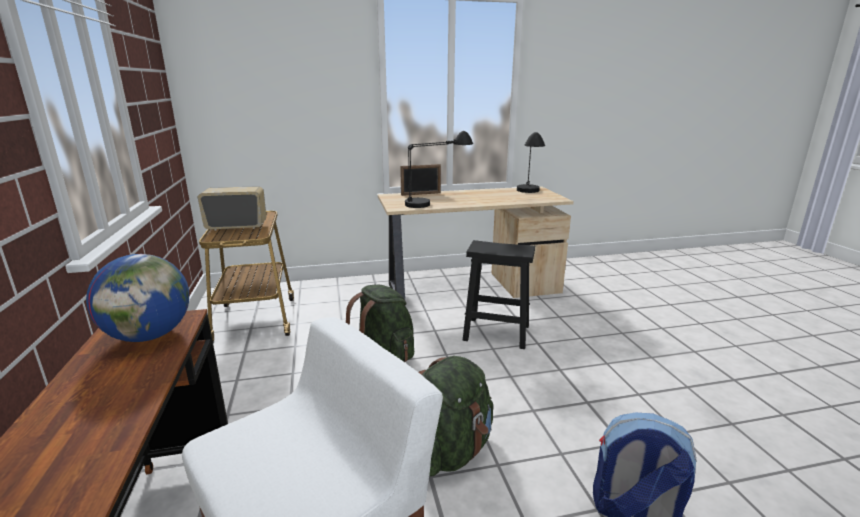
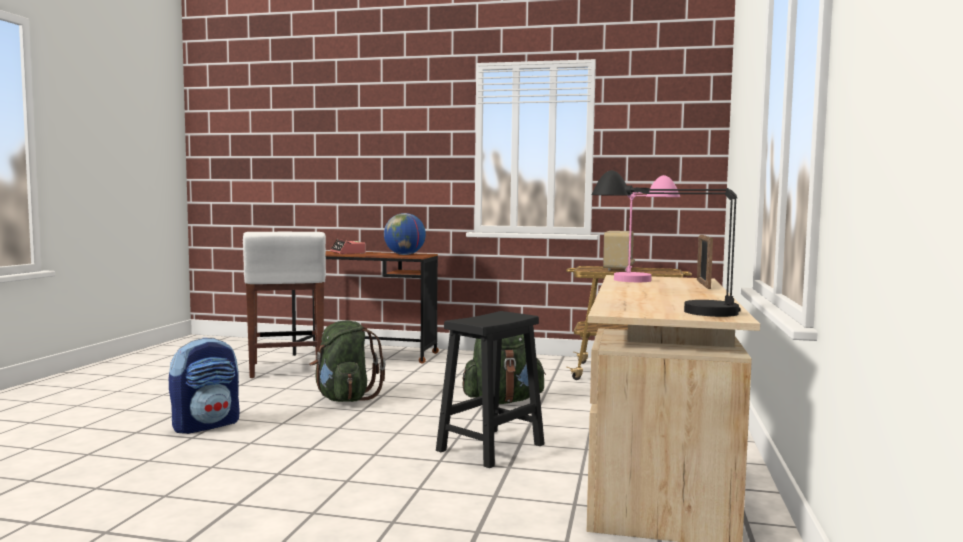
camera: 115 degrees right, 15 degrees down
black table lamp [405,131,473,208] -> pink table lamp [614,175,680,282]
none -> alarm clock [330,239,366,254]

